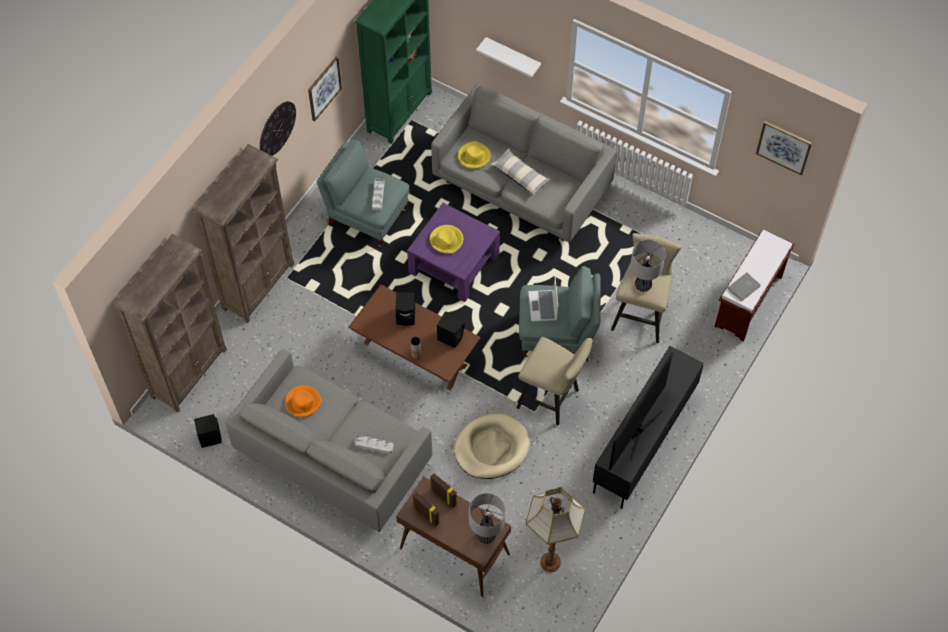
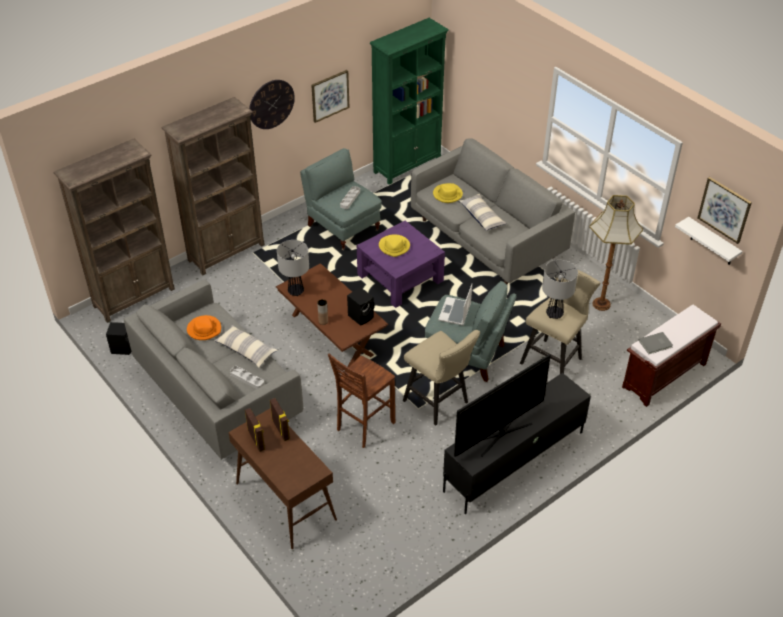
camera: 20 degrees right, 15 degrees down
black speaker [395,292,415,326] -> none
beige dog bed [454,413,530,479] -> brown stool [328,353,395,448]
table lamp [469,493,505,544] -> table lamp moved to [277,240,309,296]
white shelf [476,37,541,78] -> white shelf moved to [675,217,742,265]
floor lamp [526,487,586,572] -> floor lamp moved to [589,195,643,311]
none -> pillow [214,325,278,368]

